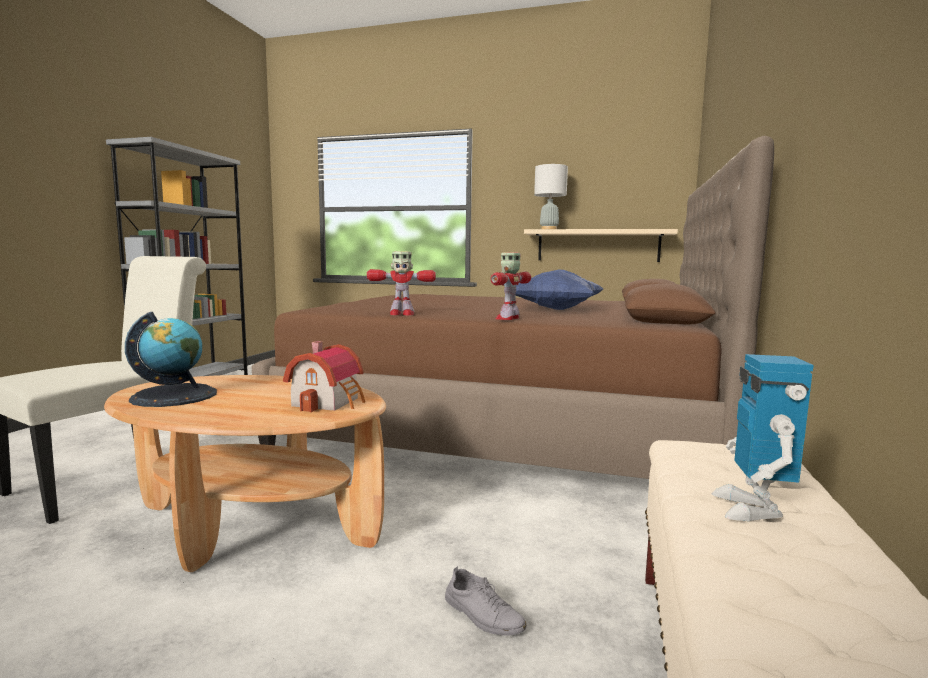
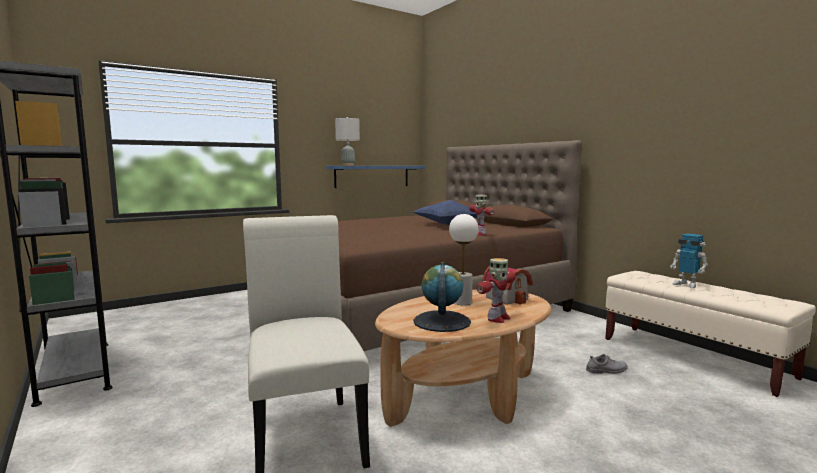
camera: 50 degrees left, 0 degrees up
toy robot [367,251,436,315] -> toy robot moved to [476,258,516,323]
beige shelf [524,229,678,262] -> blue shelf [326,166,425,188]
none -> white table lamp [449,214,479,305]

